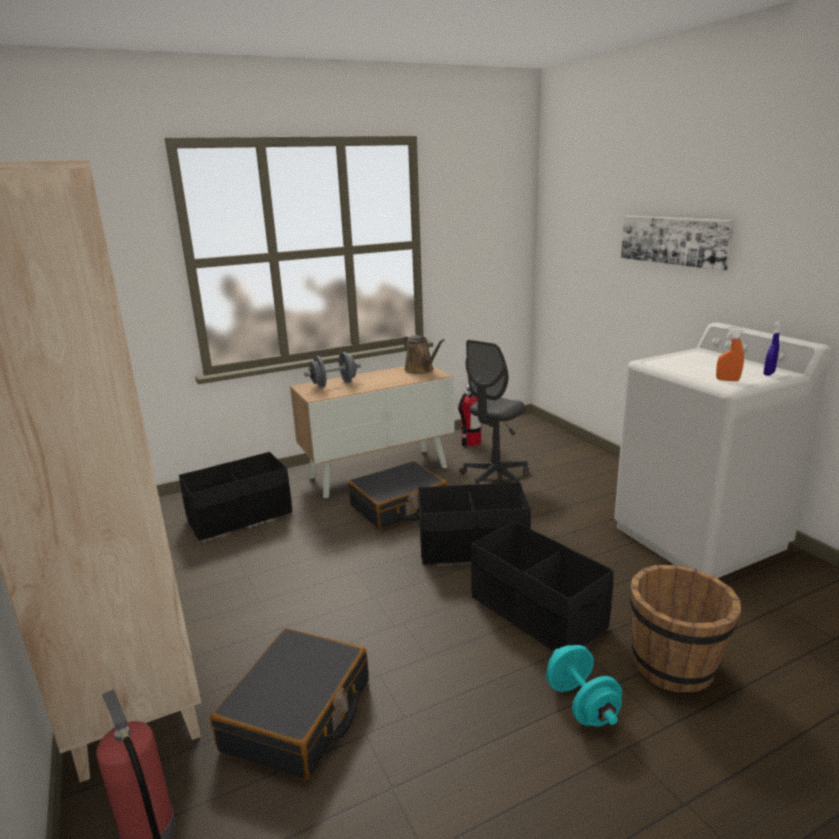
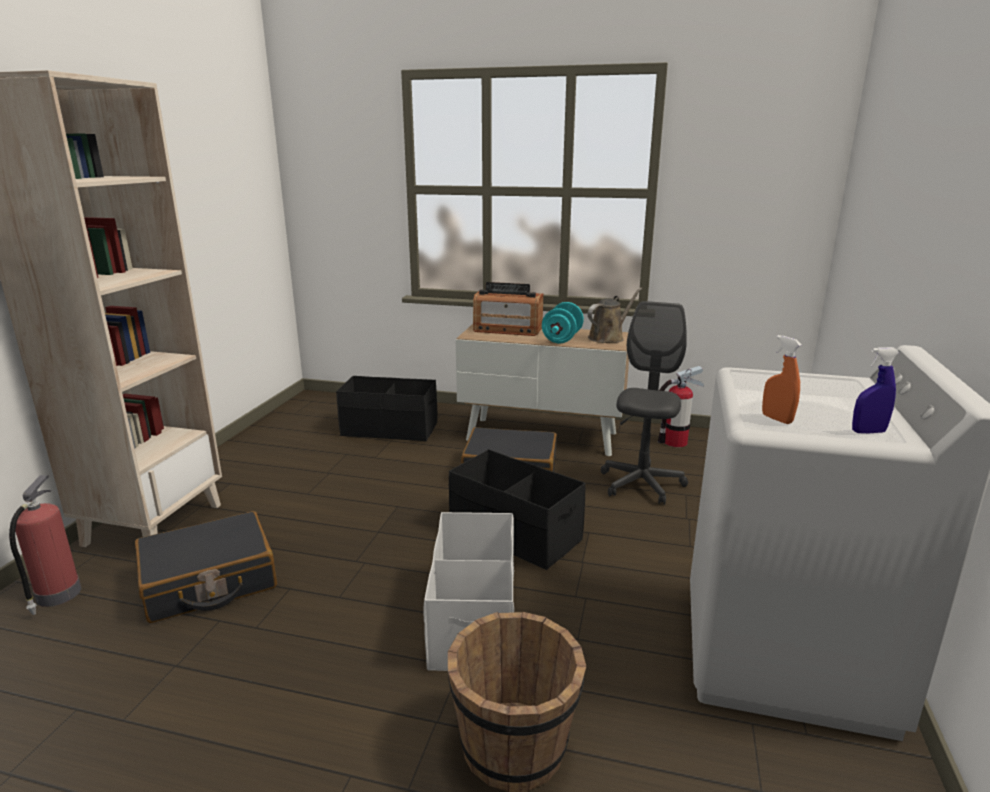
camera: 40 degrees right, 0 degrees up
grey dumbbell [304,352,361,387] -> radio [473,282,543,336]
brown watering can [403,335,445,374] -> brown watering can turned 135 degrees counterclockwise [588,288,642,343]
grey office chair [460,340,529,486] -> grey office chair turned 120 degrees clockwise [601,301,688,505]
black storage box [471,521,614,651] -> white storage box [424,512,514,671]
turquoise dumbbell [546,645,622,727] -> turquoise dumbbell moved to [542,302,584,343]
picture [621,216,734,271] -> none

